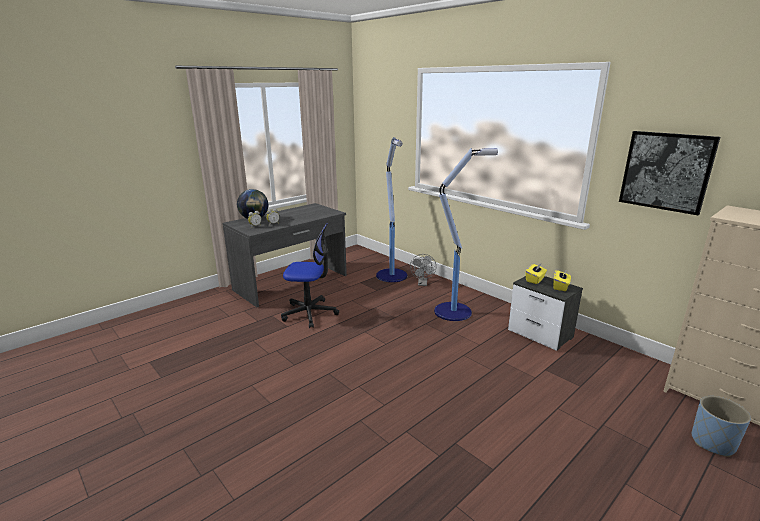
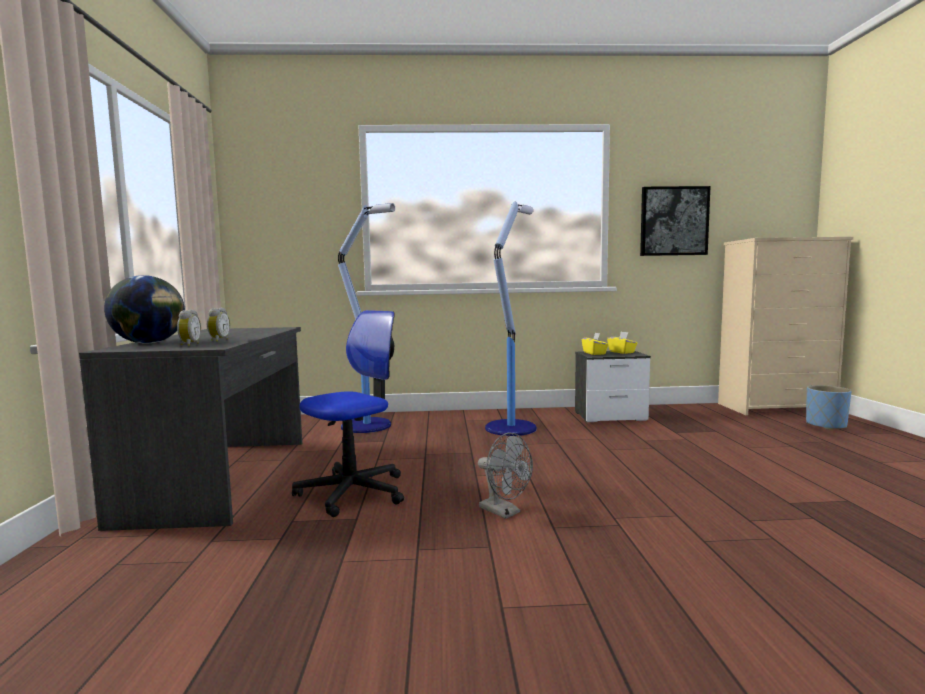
camera: 50 degrees left, 15 degrees down
grey fan [410,254,436,286] -> grey fan moved to [478,433,533,519]

